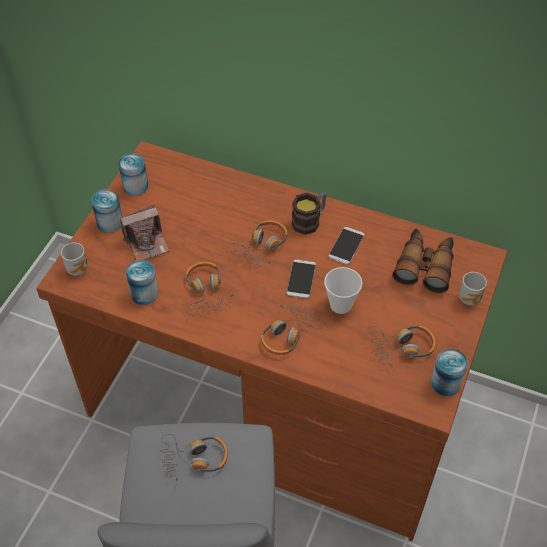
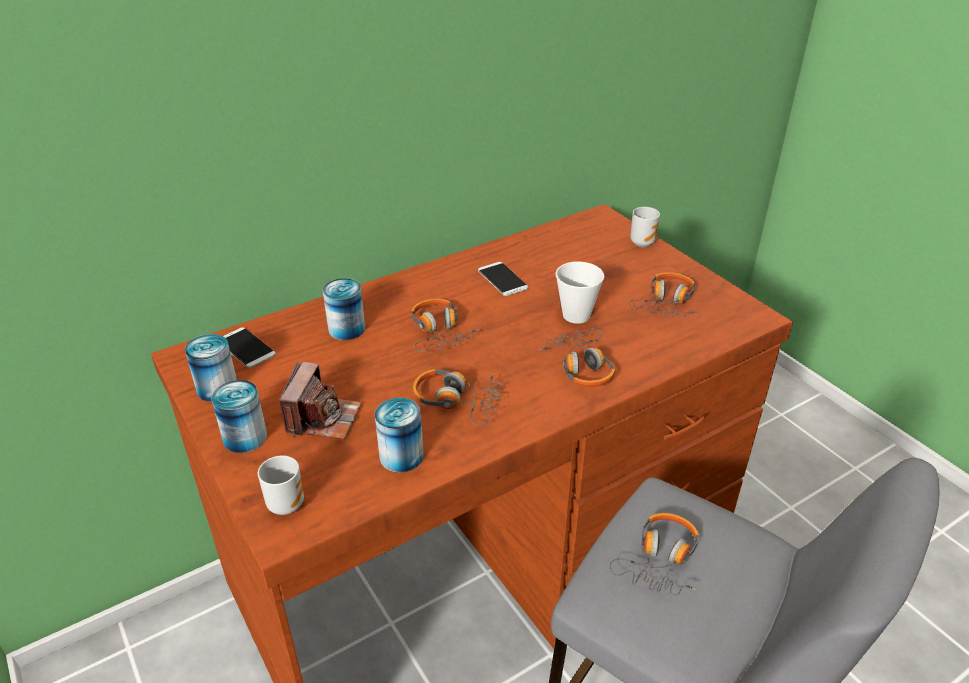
camera: 55 degrees left, 15 degrees down
phone [286,259,316,298] -> phone moved to [223,327,276,368]
mug [292,192,326,235] -> none
binoculars [392,229,454,293] -> none
can [431,349,468,396] -> can moved to [323,278,365,340]

